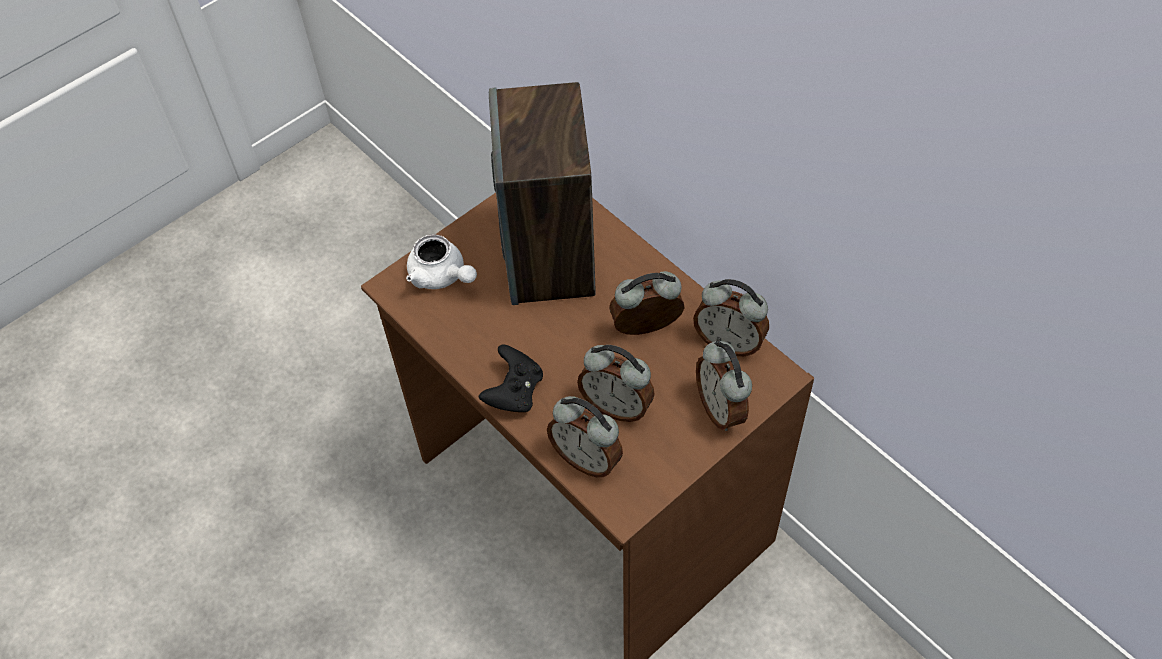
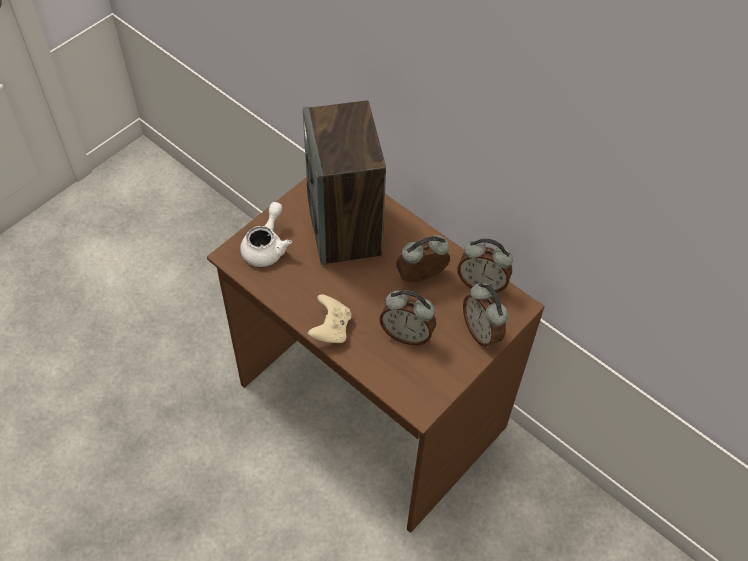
camera: 10 degrees left, 0 degrees up
white teapot [406,234,477,289] -> white teapot turned 105 degrees counterclockwise [240,202,292,267]
black game controller [479,344,543,412] -> beige game controller [308,294,352,343]
alarm clock [547,396,623,477] -> none

